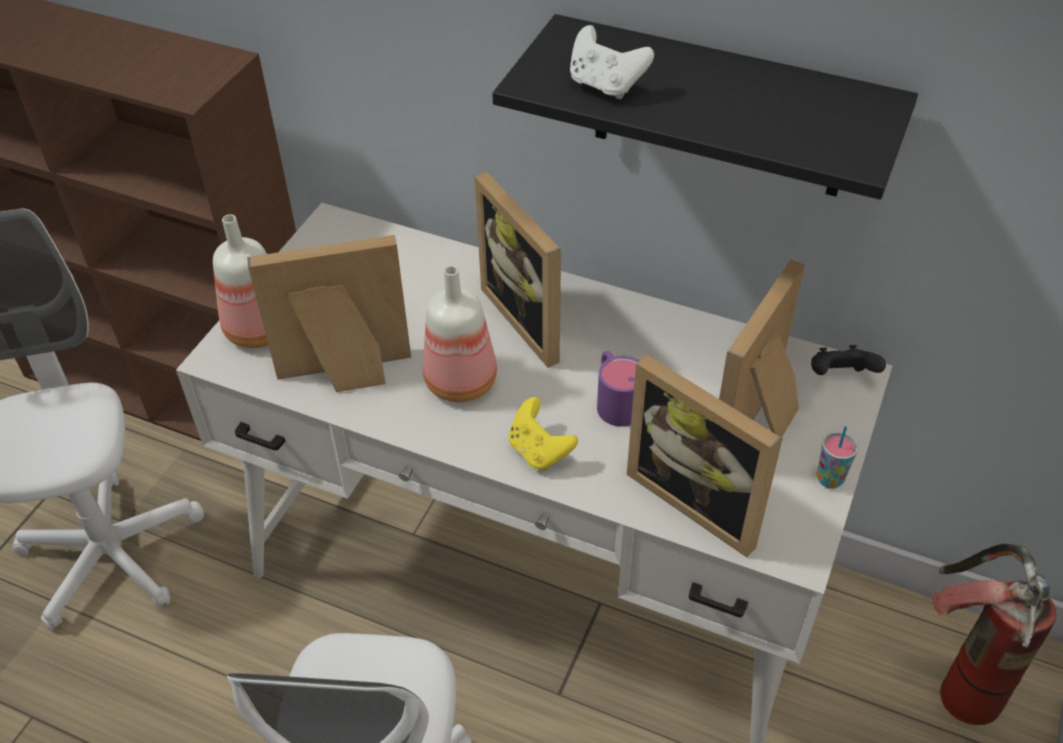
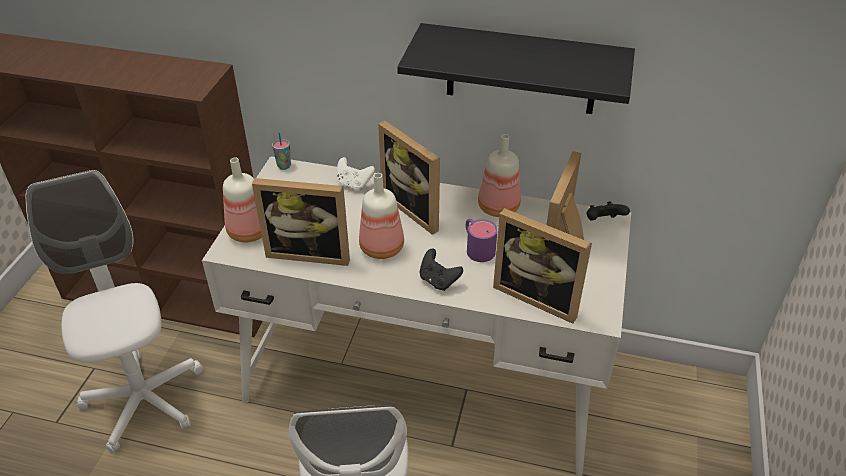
camera: 10 degrees left, 5 degrees down
picture frame [247,235,411,392] -> picture frame turned 150 degrees counterclockwise [252,178,350,266]
yellow game controller [509,397,578,470] -> black game controller [420,249,463,291]
white game controller [570,25,654,99] -> white game controller moved to [336,157,375,190]
cup [817,426,858,489] -> cup moved to [272,132,291,170]
fire extinguisher [933,544,1056,725] -> none
none -> bottle [478,134,521,217]

